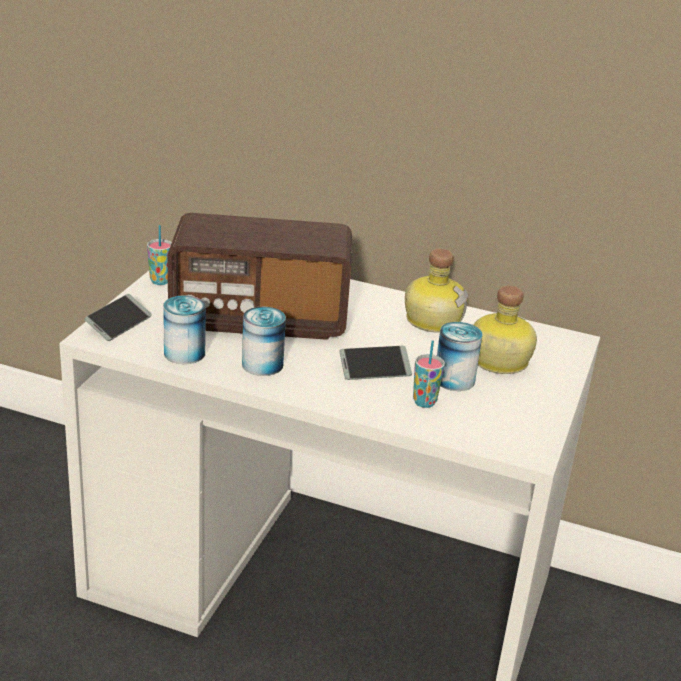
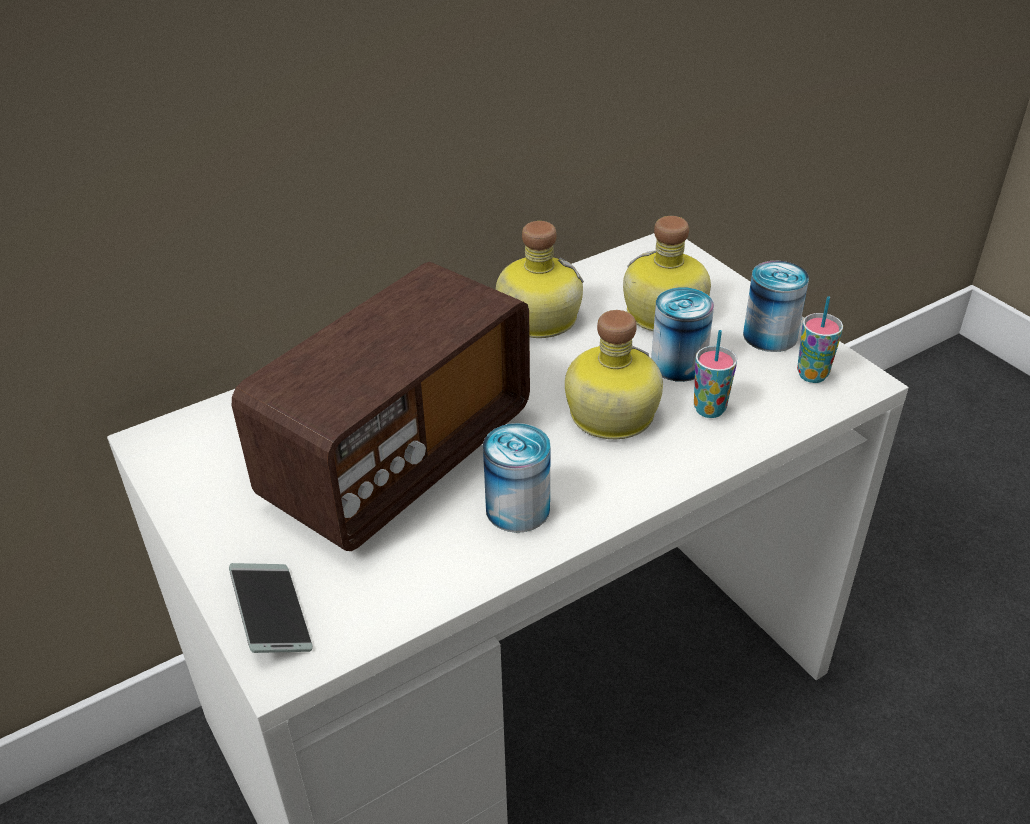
camera: 50 degrees left, 10 degrees up
cup [147,225,172,285] -> cup moved to [797,297,843,383]
can [163,295,206,364] -> can moved to [743,261,809,352]
phone [339,346,412,380] -> bottle [565,310,663,439]

